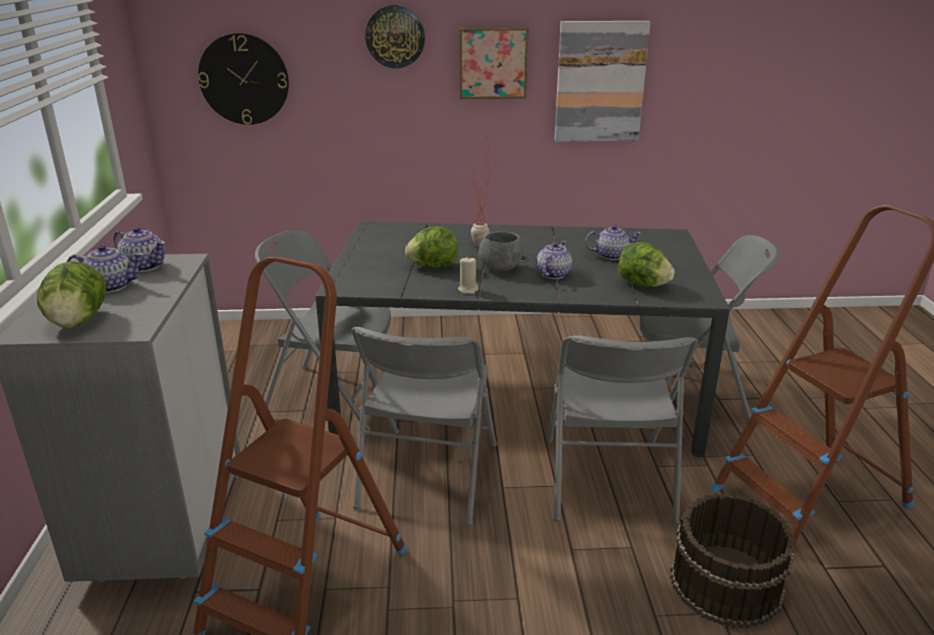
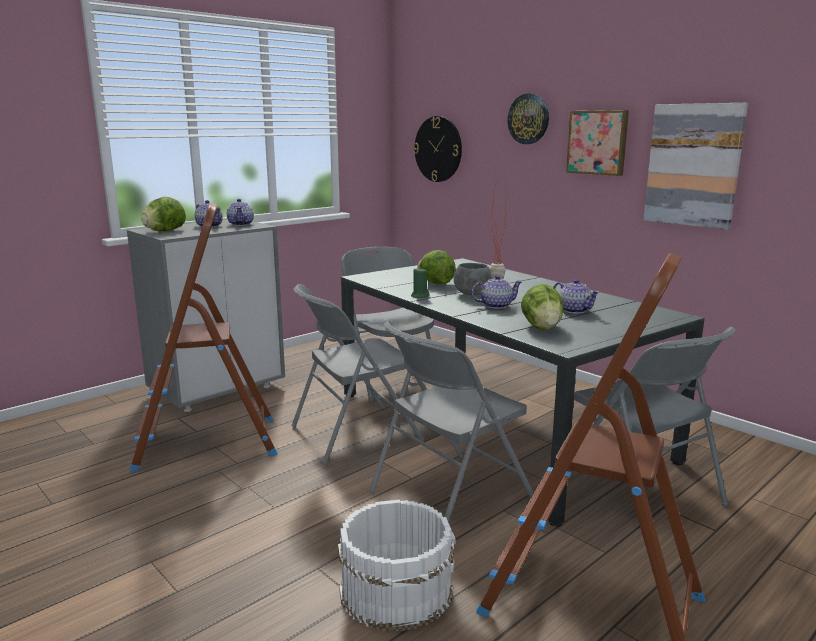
camera: 50 degrees right, 10 degrees down
beige candle [458,256,479,294] -> green candle [411,267,429,298]
brown bucket [670,493,795,628] -> white bucket [338,500,455,632]

